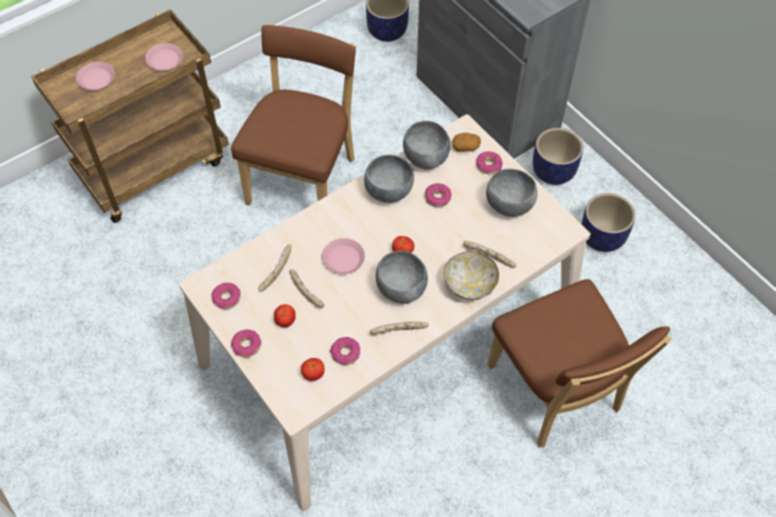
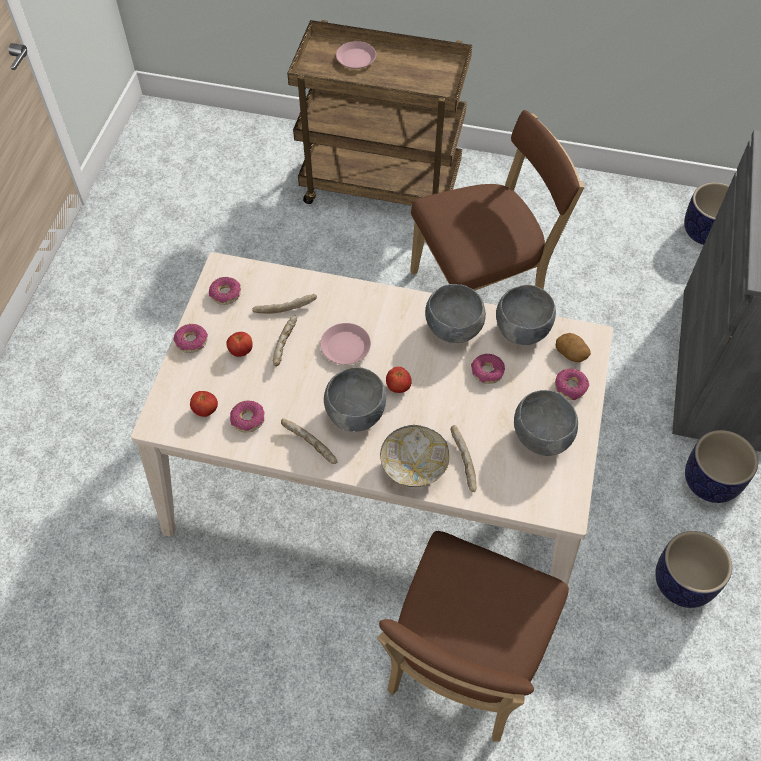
camera: 50 degrees right, 0 degrees up
pink plate [145,43,183,71] -> none

